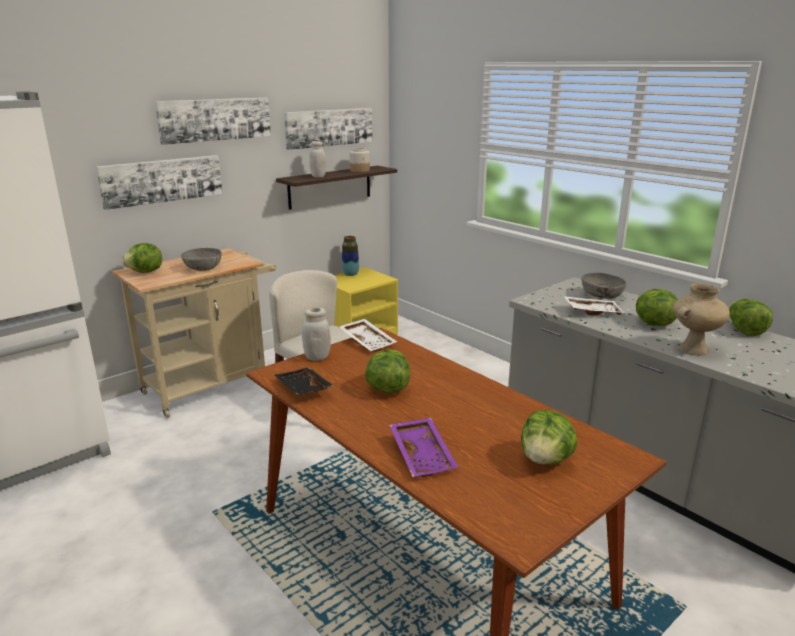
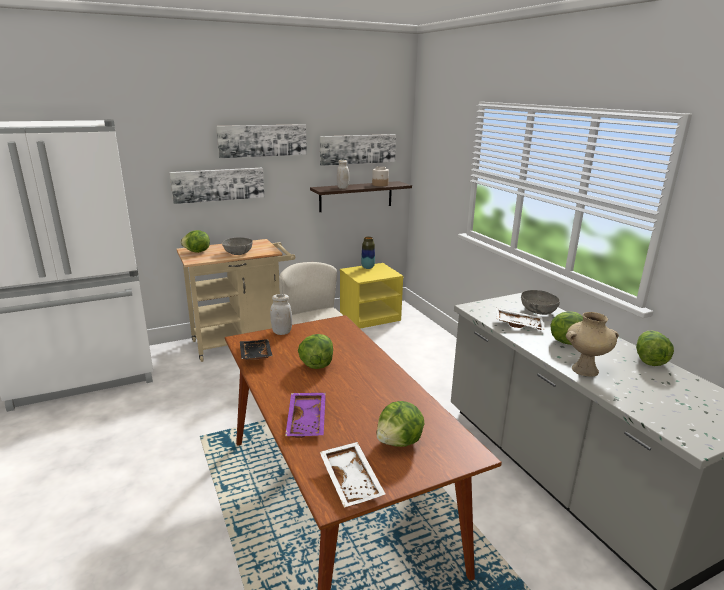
camera: 15 degrees right, 0 degrees up
white tray [339,319,397,352] -> white tray moved to [320,442,385,508]

